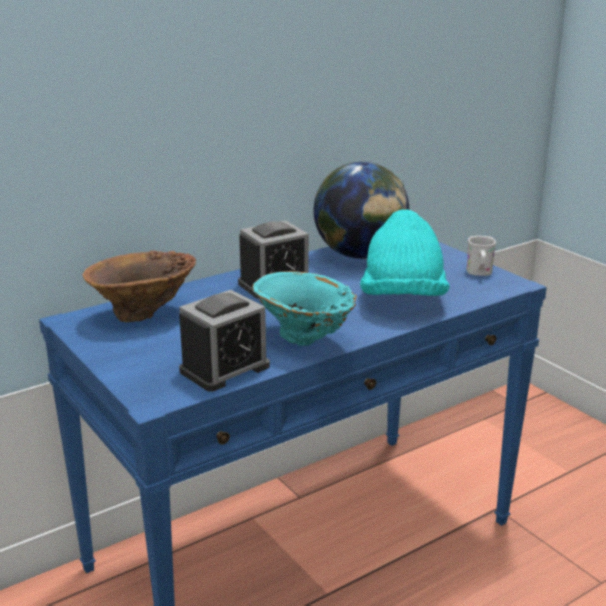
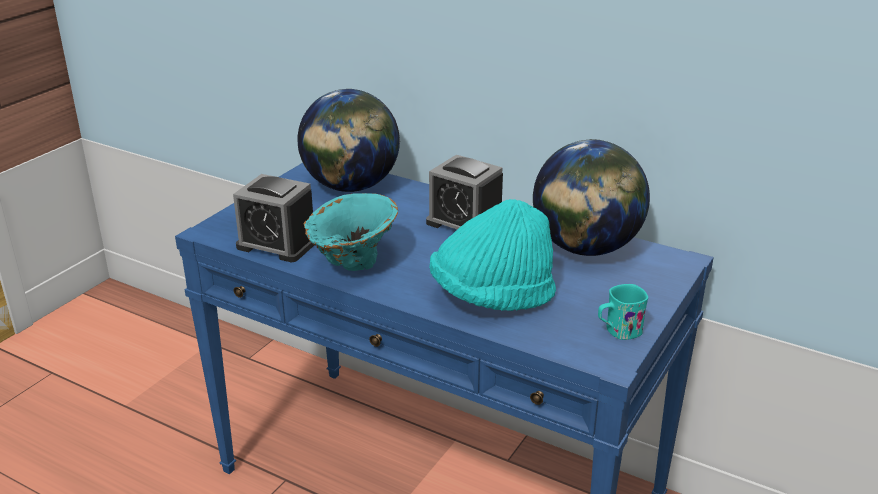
camera: 65 degrees right, 5 degrees up
brown vase [83,251,196,322] -> globe [298,89,400,192]
white mug [466,236,496,276] -> turquoise mug [598,284,648,340]

